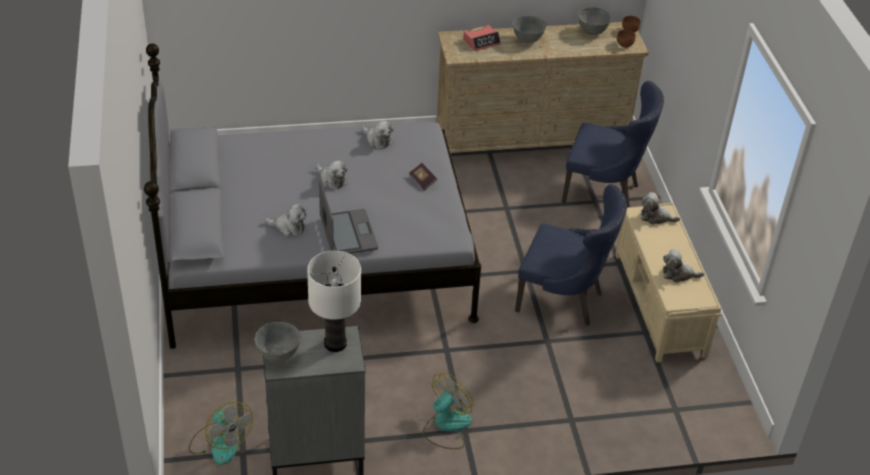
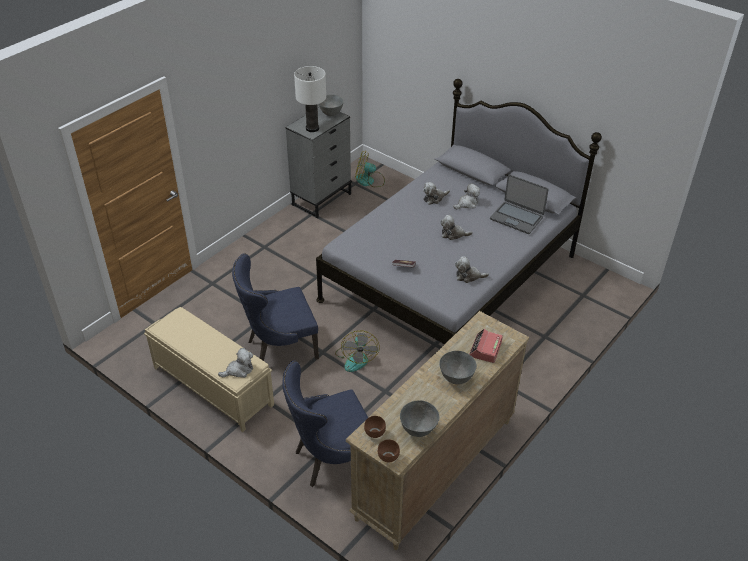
camera: 140 degrees right, 0 degrees up
laptop [319,181,378,254] -> laptop moved to [490,174,549,234]
fan [423,373,474,449] -> fan moved to [335,330,380,372]
plush toy [663,249,705,283] -> plush toy moved to [453,184,480,209]

